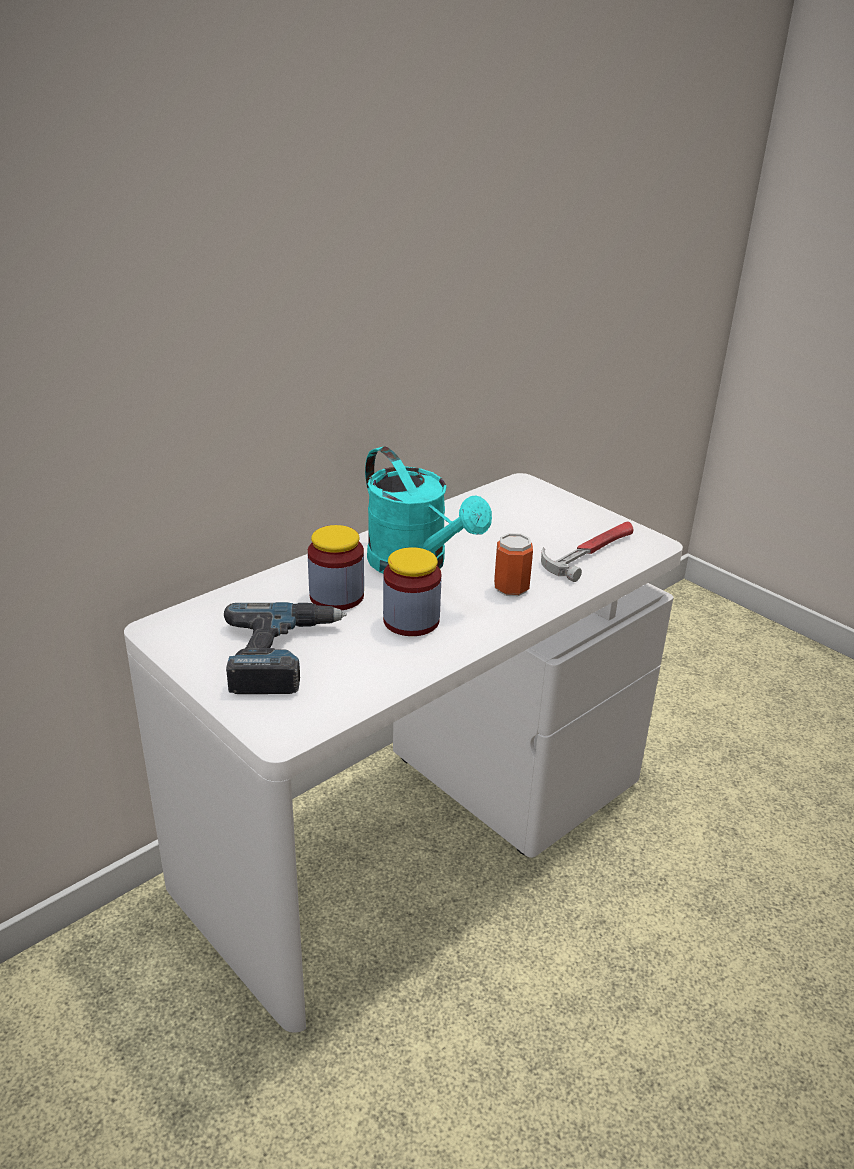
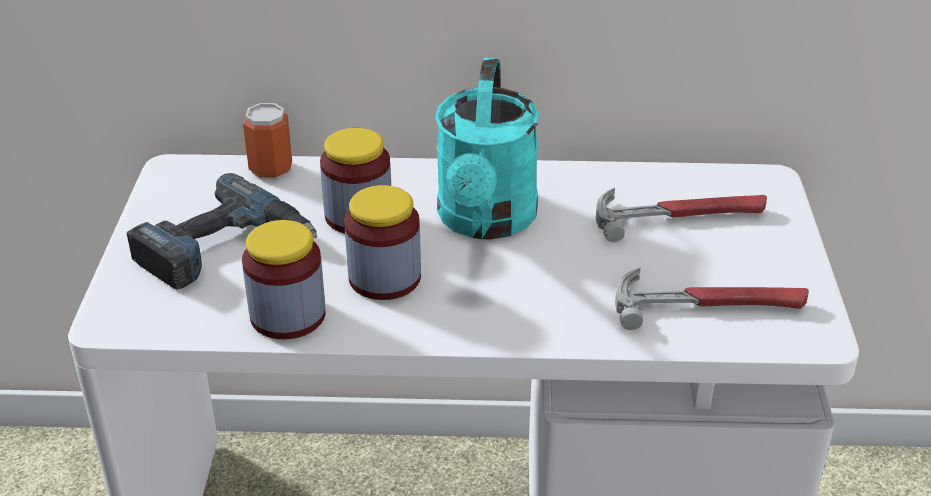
camera: 45 degrees right, 5 degrees up
can [494,533,533,596] -> can moved to [243,103,292,179]
none -> jar [242,220,326,339]
none -> hammer [596,188,767,242]

